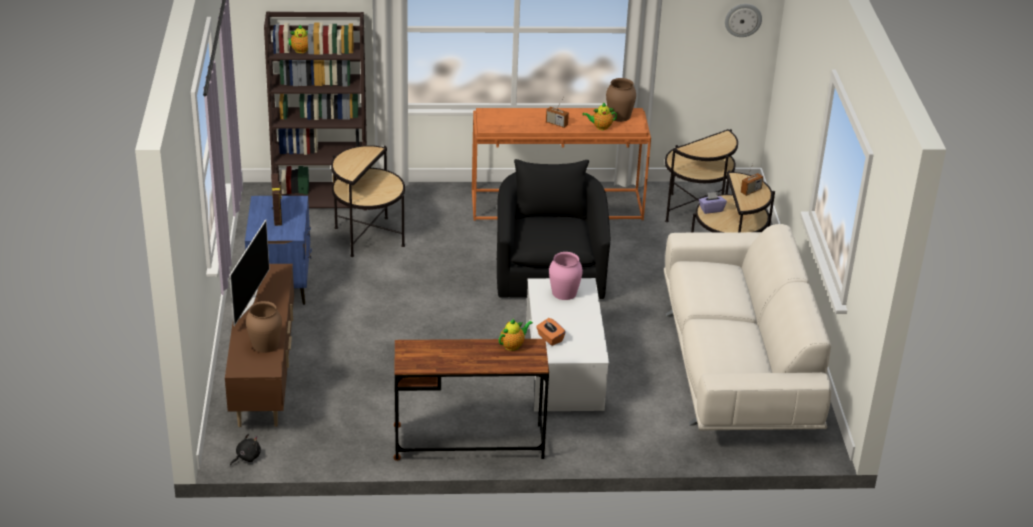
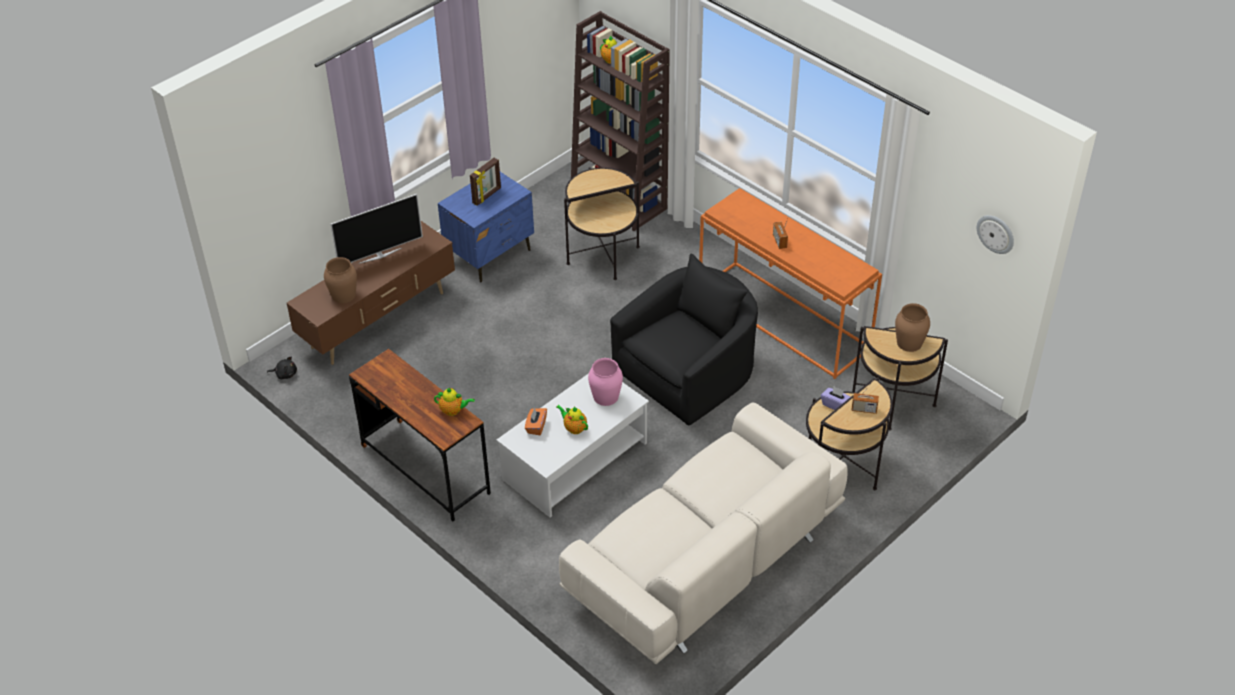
camera: 50 degrees right, 10 degrees up
teapot [582,102,617,130] -> teapot moved to [556,405,588,434]
brown vase [606,78,636,122] -> brown vase moved to [895,303,930,352]

